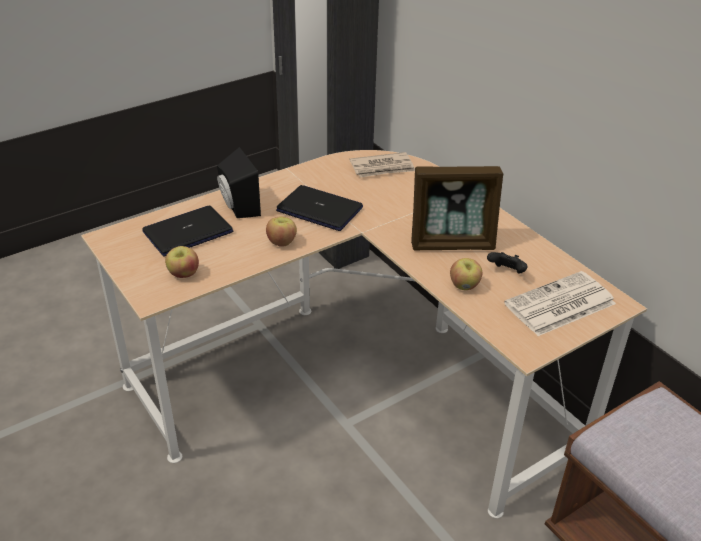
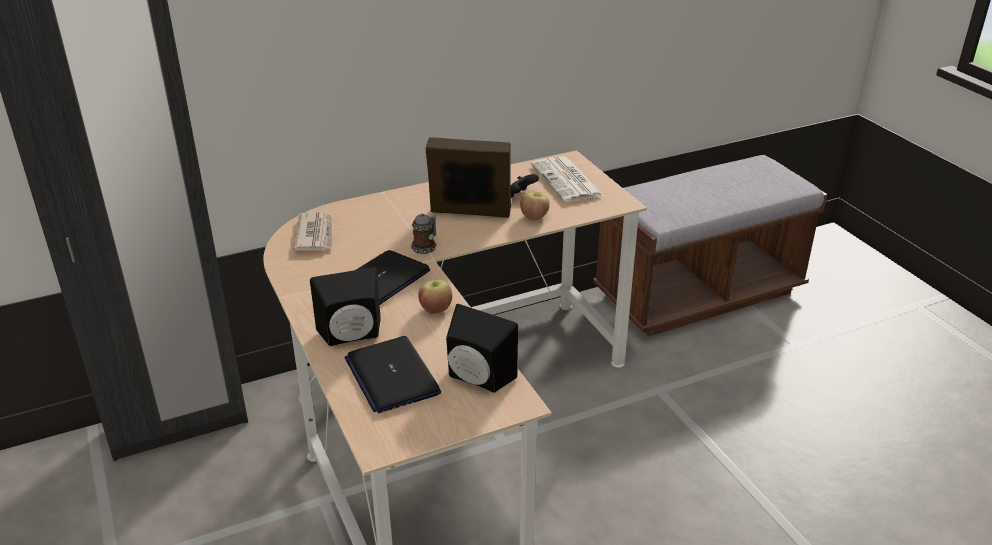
camera: 80 degrees left, 5 degrees down
apple [165,246,199,278] -> black speaker [446,304,518,393]
picture frame [411,166,503,250] -> picture frame turned 90 degrees counterclockwise [426,137,511,217]
none -> mug [411,213,437,254]

